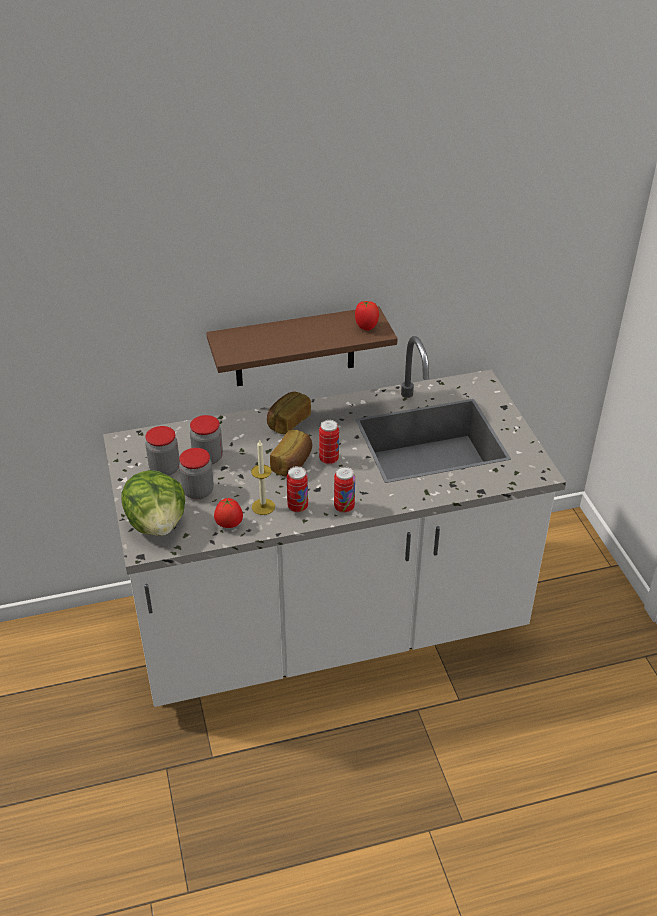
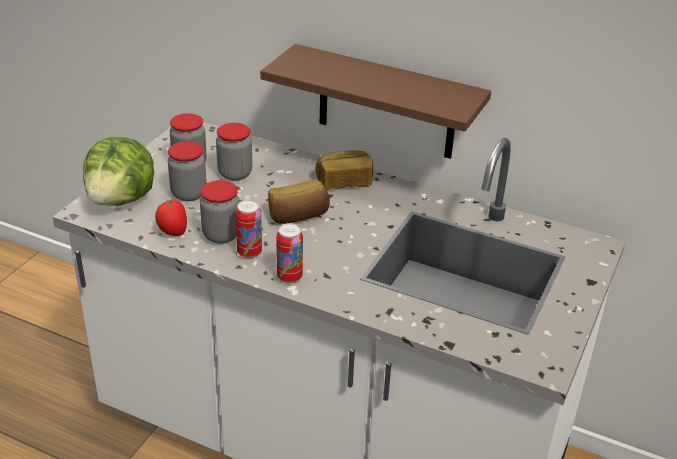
camera: 40 degrees right, 5 degrees down
candle [251,439,275,515] -> jar [200,180,239,244]
can [319,420,339,464] -> none
tomato [355,301,379,331] -> none

